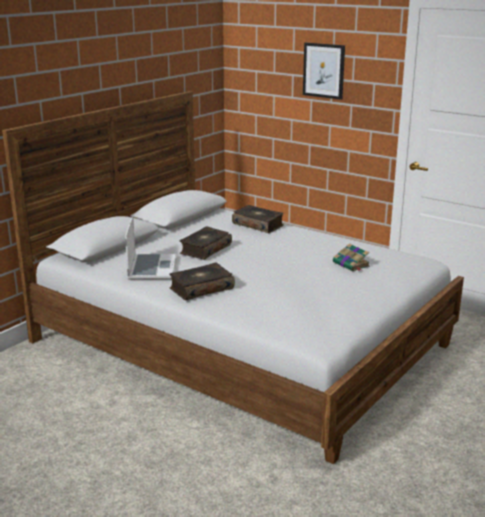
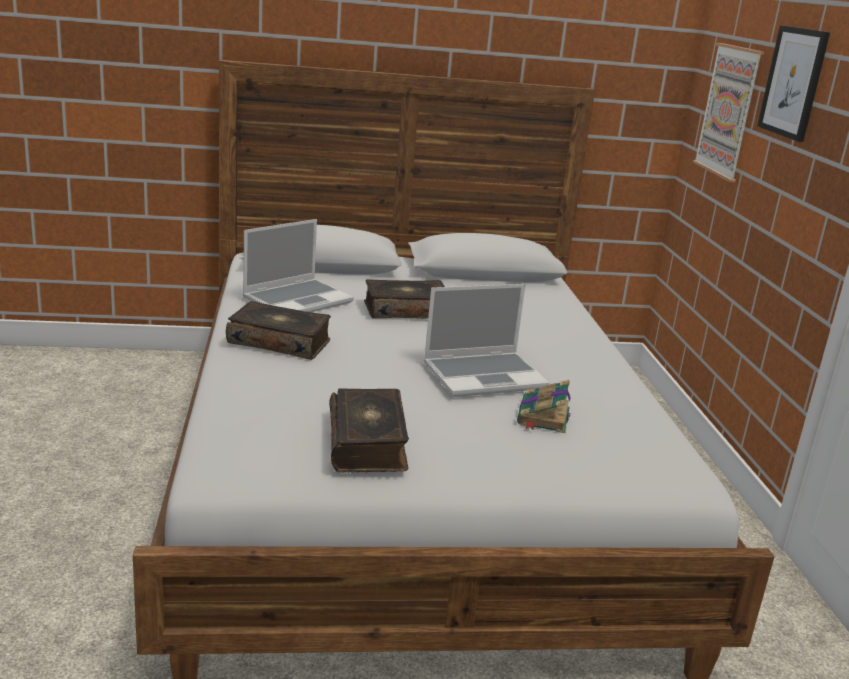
camera: 45 degrees right, 0 degrees up
book [232,205,284,233] -> book moved to [329,388,409,472]
none -> laptop [424,284,550,397]
none -> picture [693,43,764,182]

